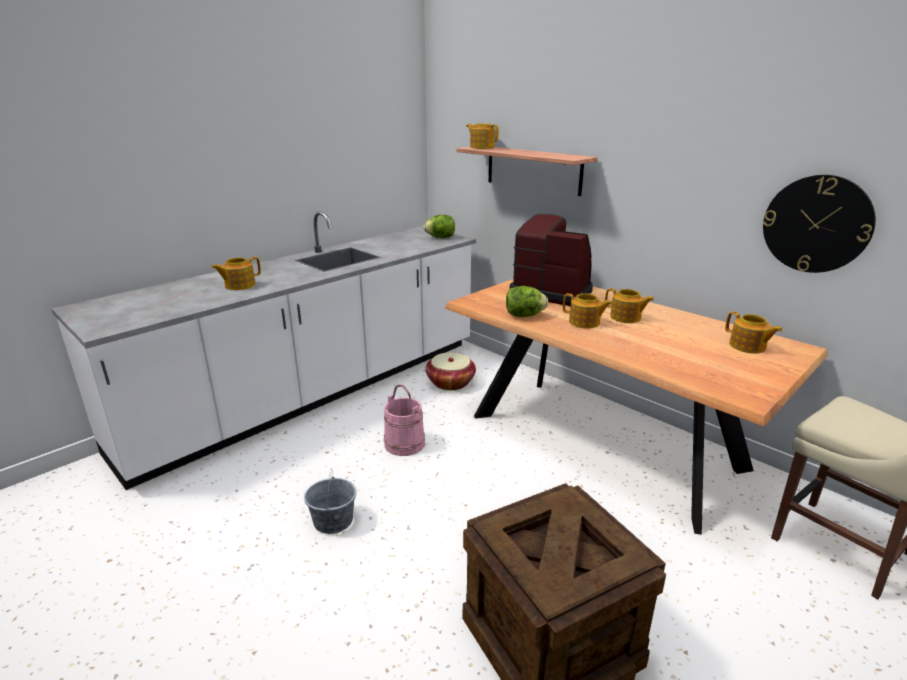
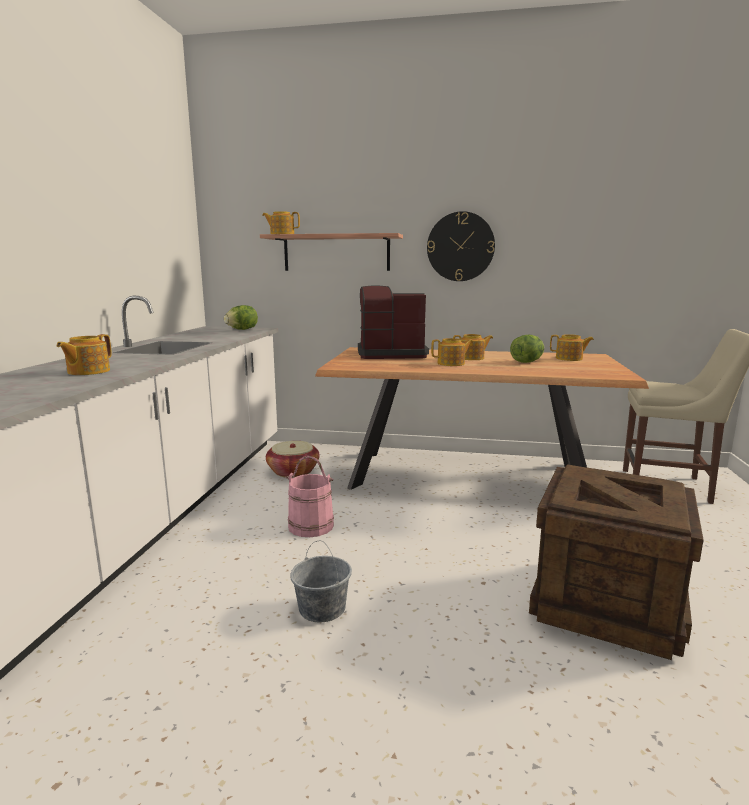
camera: 35 degrees left, 10 degrees down
lettuce [506,286,548,317] -> lettuce moved to [510,335,545,363]
wall clock [763,175,876,273] -> wall clock moved to [427,211,495,281]

